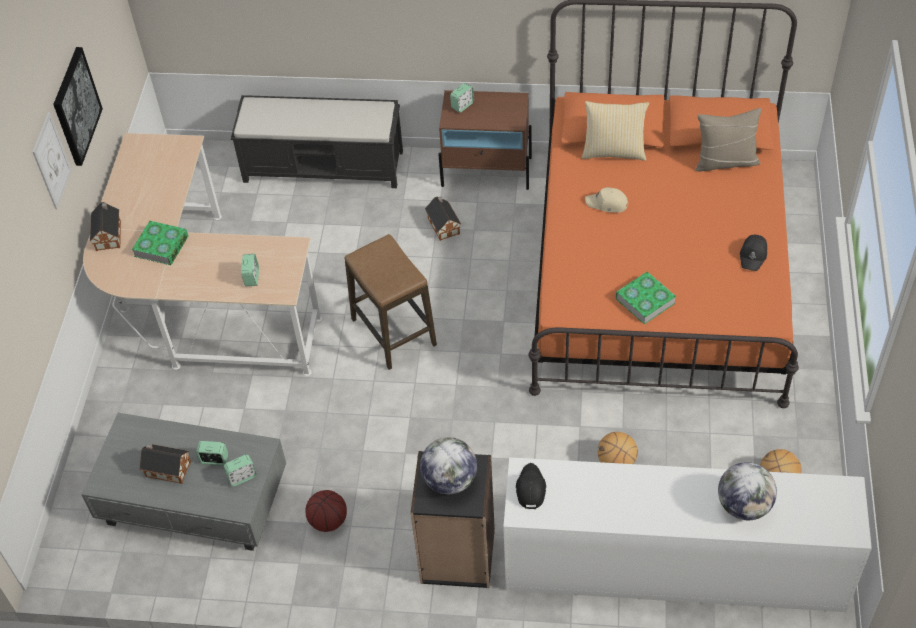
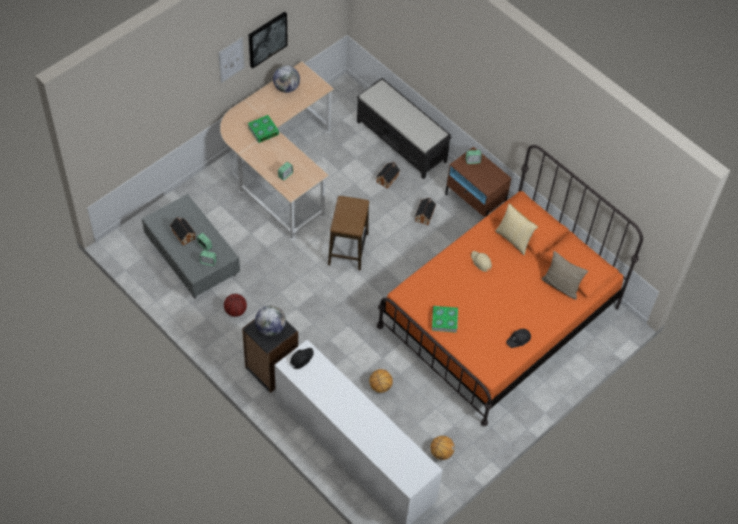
camera: 35 degrees right, 5 degrees up
toy house [90,202,121,251] -> toy house moved to [376,162,400,189]
globe [718,462,777,520] -> globe moved to [273,65,300,93]

